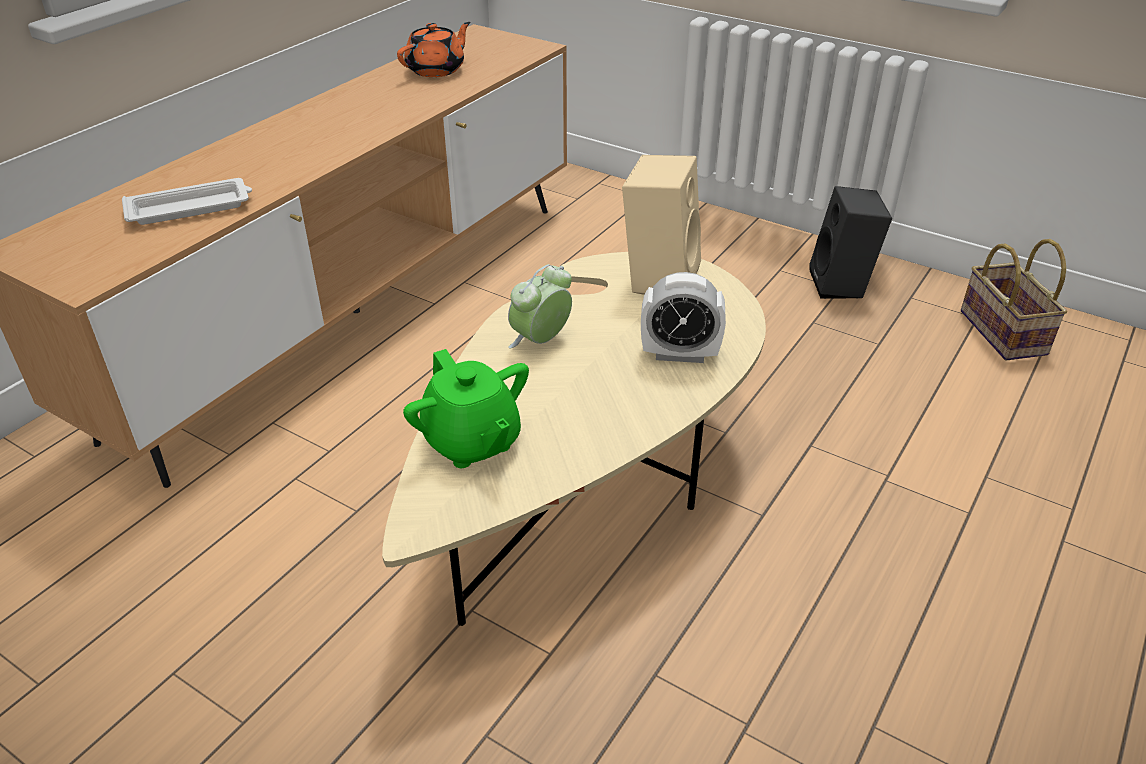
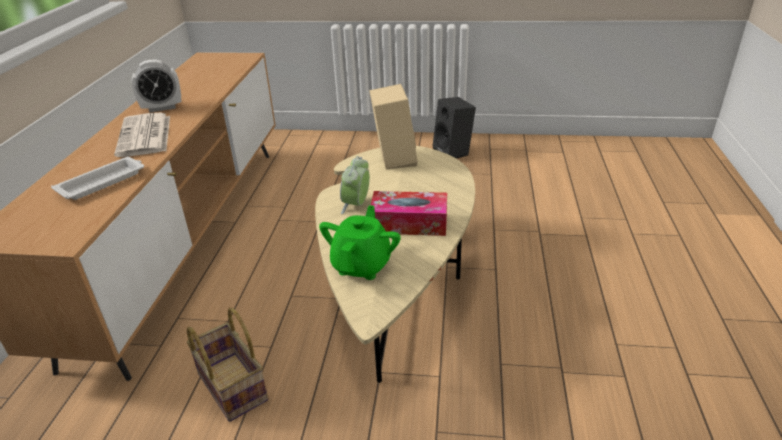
camera: 25 degrees left, 5 degrees down
orange teapot [397,22,471,77] -> none
green teapot [403,349,529,468] -> green teapot turned 105 degrees counterclockwise [319,205,401,280]
alarm clock [641,272,726,363] -> alarm clock moved to [132,59,181,113]
basket [961,239,1067,360] -> basket moved to [187,308,268,422]
none -> newspaper [114,112,170,157]
none -> tissue box [371,191,447,236]

